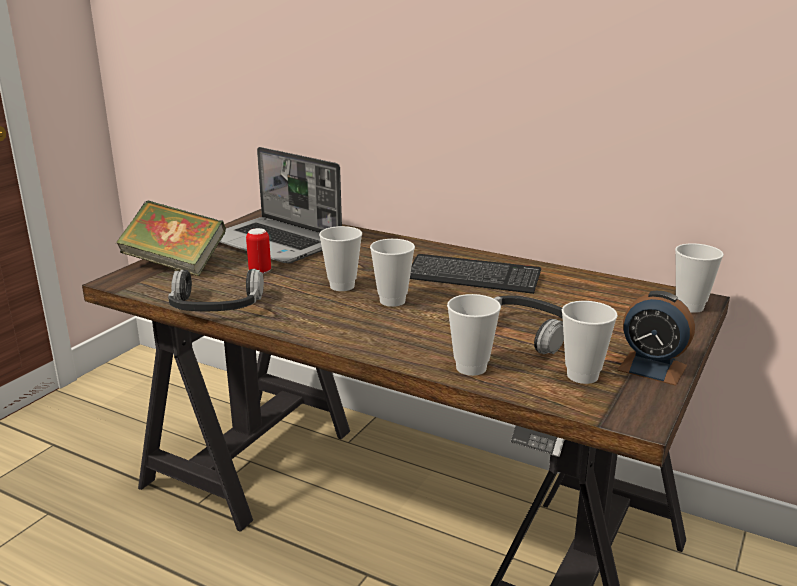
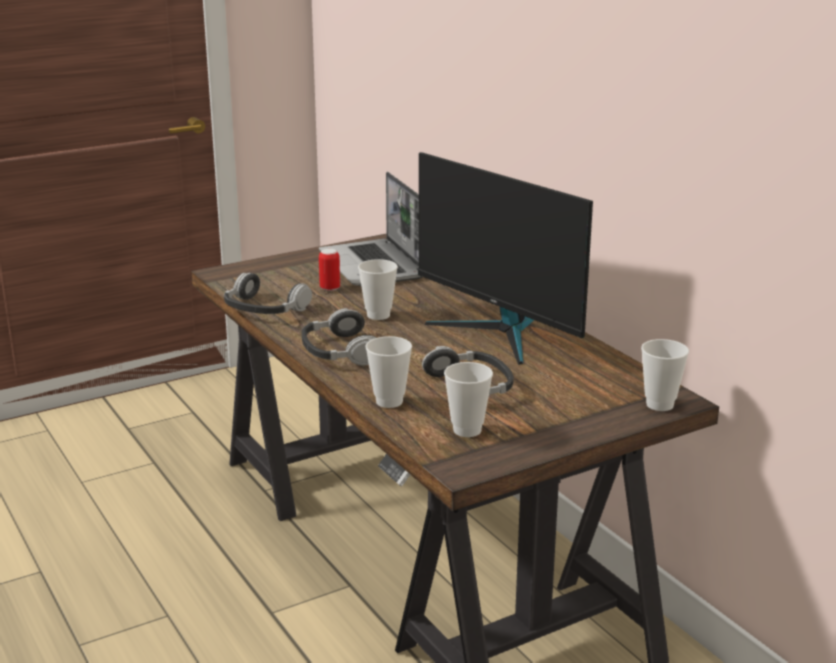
camera: 30 degrees right, 0 degrees up
book [116,200,226,276] -> none
cup [370,239,415,307] -> none
keyboard [410,254,541,294] -> monitor [418,152,593,365]
alarm clock [617,291,695,386] -> none
none -> headphones [302,308,376,365]

